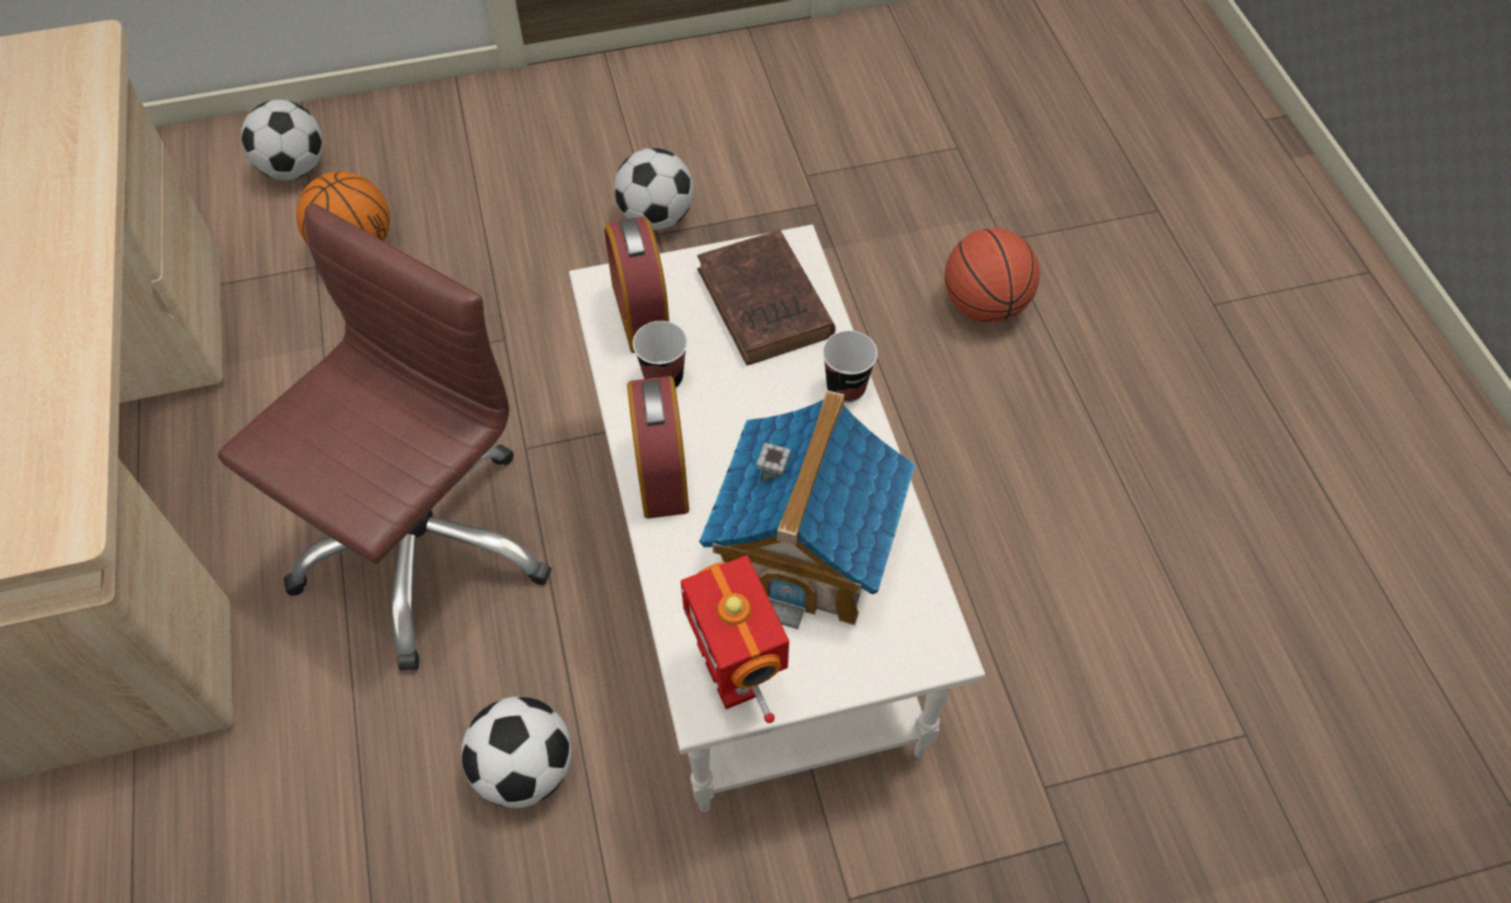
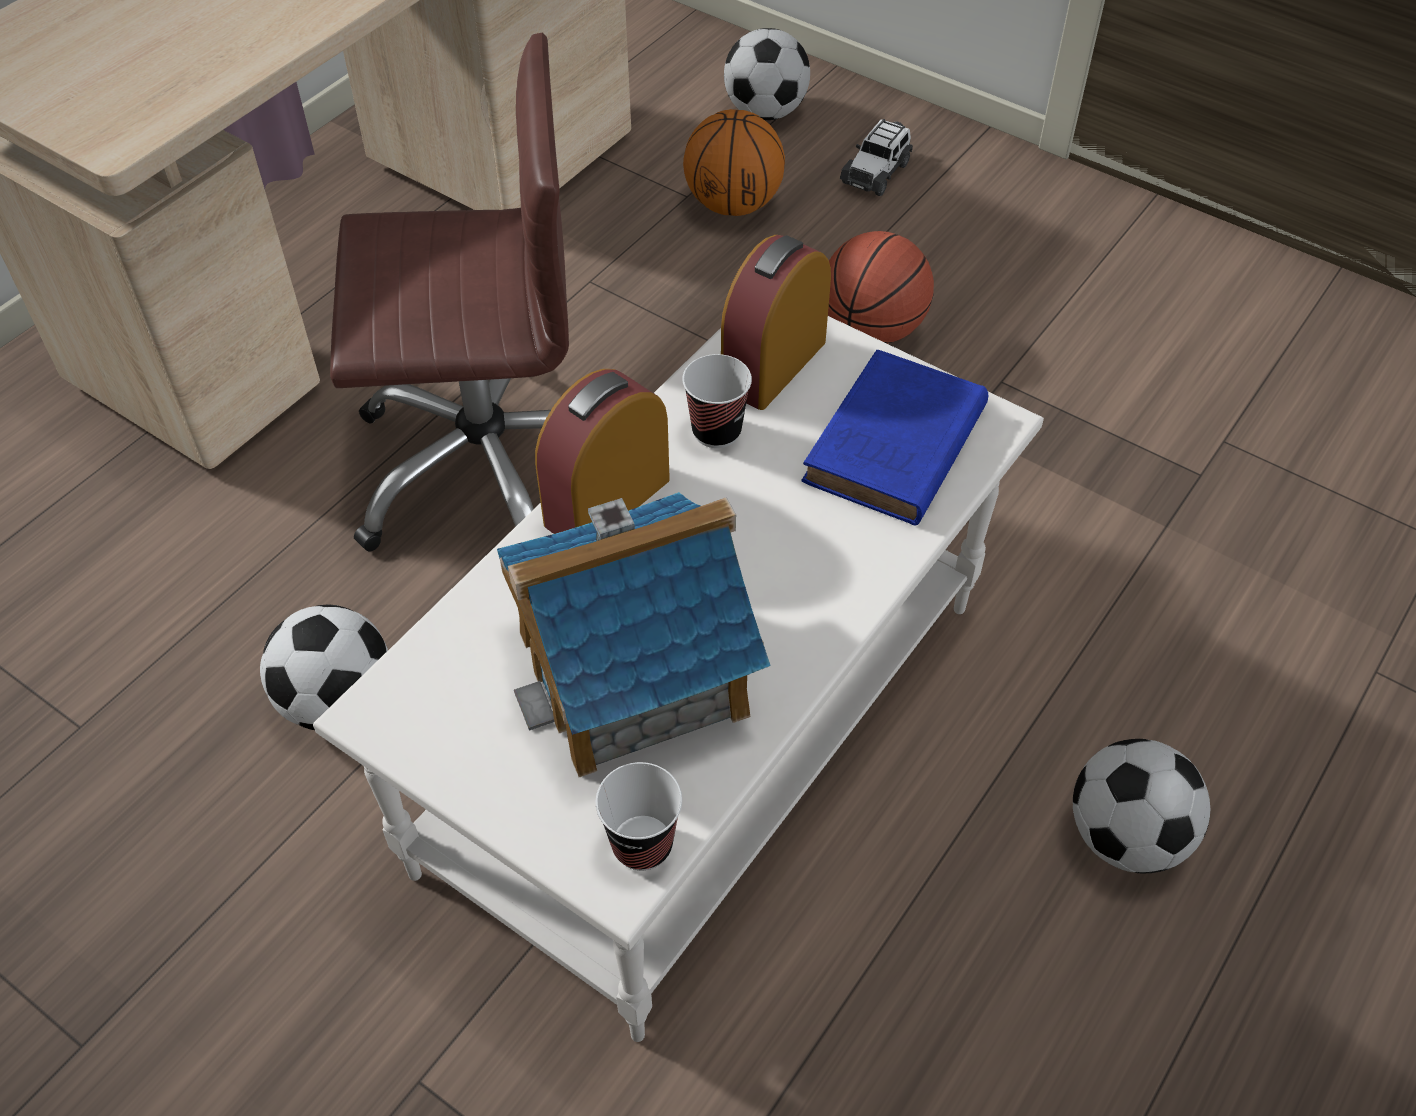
camera: 50 degrees right, 5 degrees down
football [614,148,694,230] -> football moved to [1073,739,1210,874]
toy robot [681,555,789,723] -> none
brown book [697,230,836,365] -> blue book [801,350,988,526]
cup [822,331,878,403] -> cup moved to [596,762,682,870]
basketball [945,228,1040,322] -> basketball moved to [828,231,934,344]
none -> toy car [840,119,913,196]

